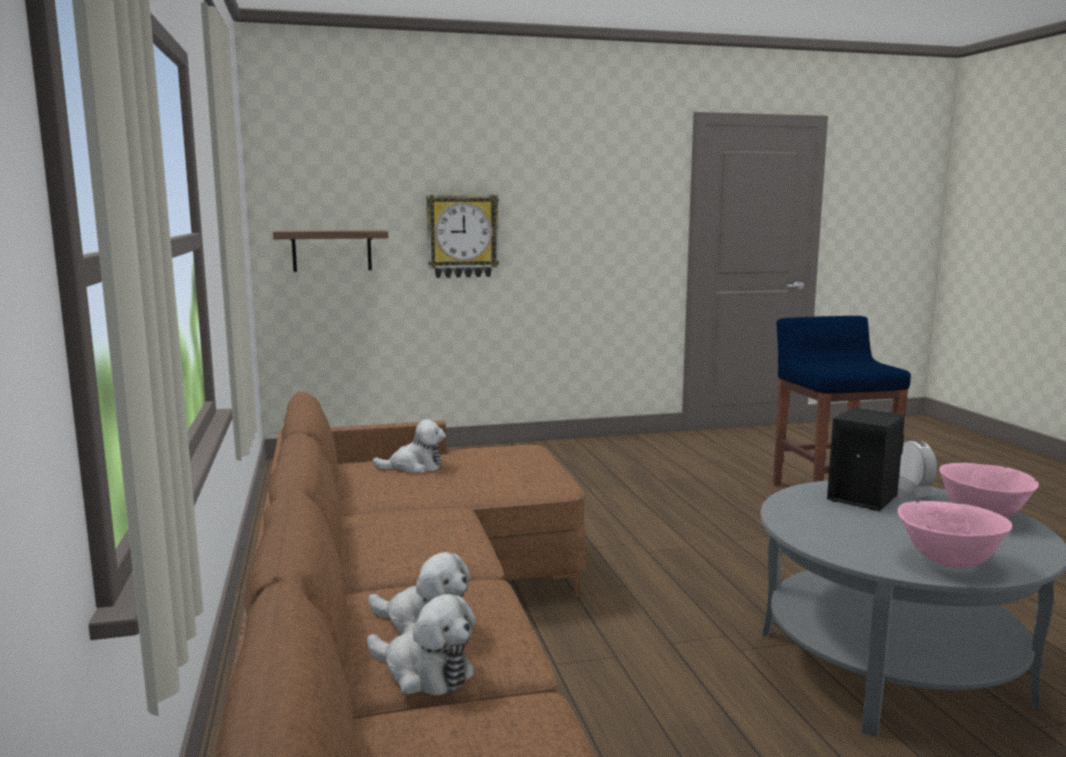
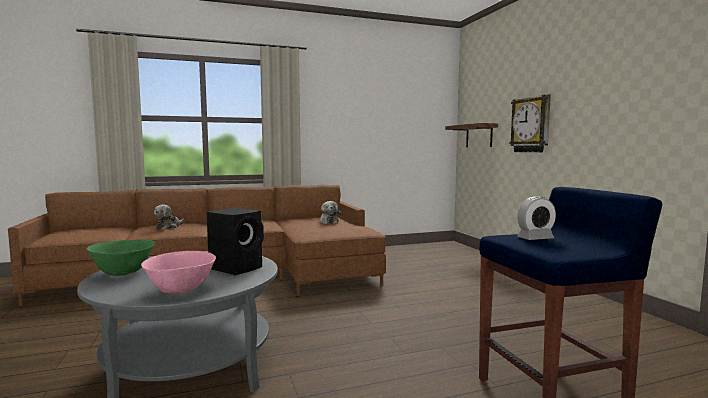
camera: 85 degrees right, 5 degrees down
plush toy [367,594,476,695] -> none
alarm clock [898,440,937,497] -> alarm clock moved to [517,196,556,240]
pink bowl [898,501,1012,568] -> green bowl [87,239,155,276]

